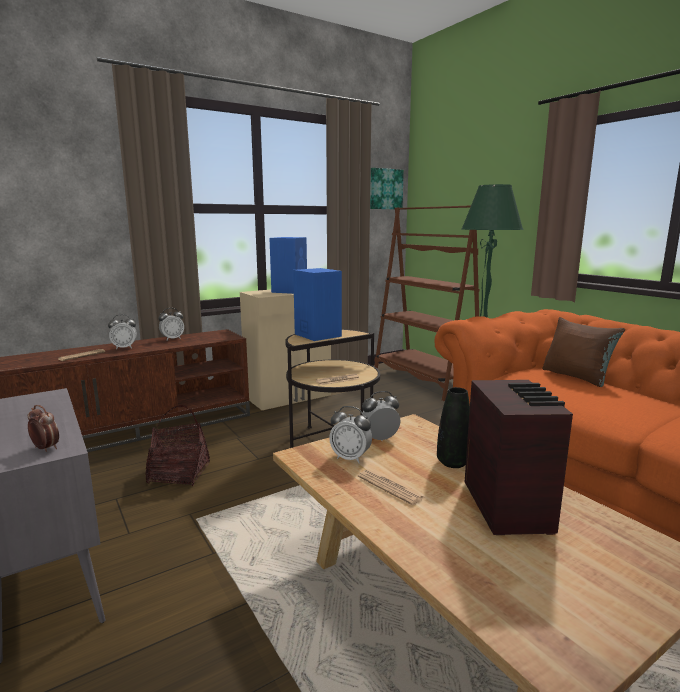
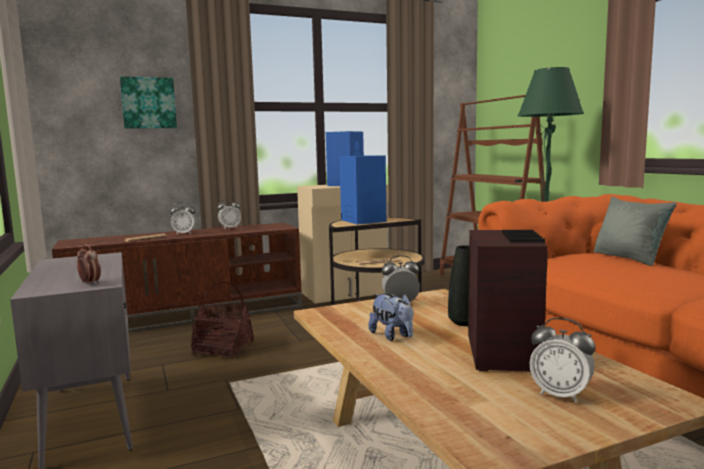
camera: 10 degrees right, 5 degrees down
alarm clock [329,406,372,463] -> alarm clock moved to [530,318,596,403]
newspaper [358,469,425,505] -> plush toy [368,294,413,341]
picture [370,168,404,209] -> picture moved to [120,76,177,129]
brown pillow [542,317,625,387] -> grey pillow [594,197,677,266]

